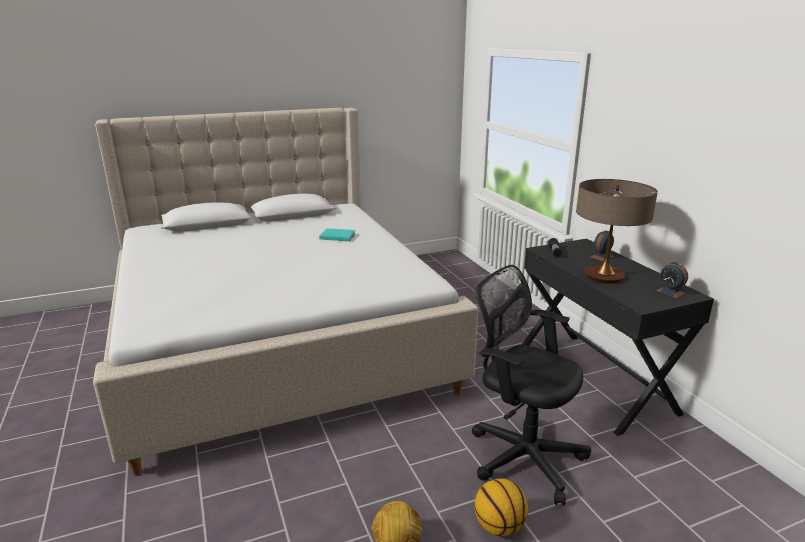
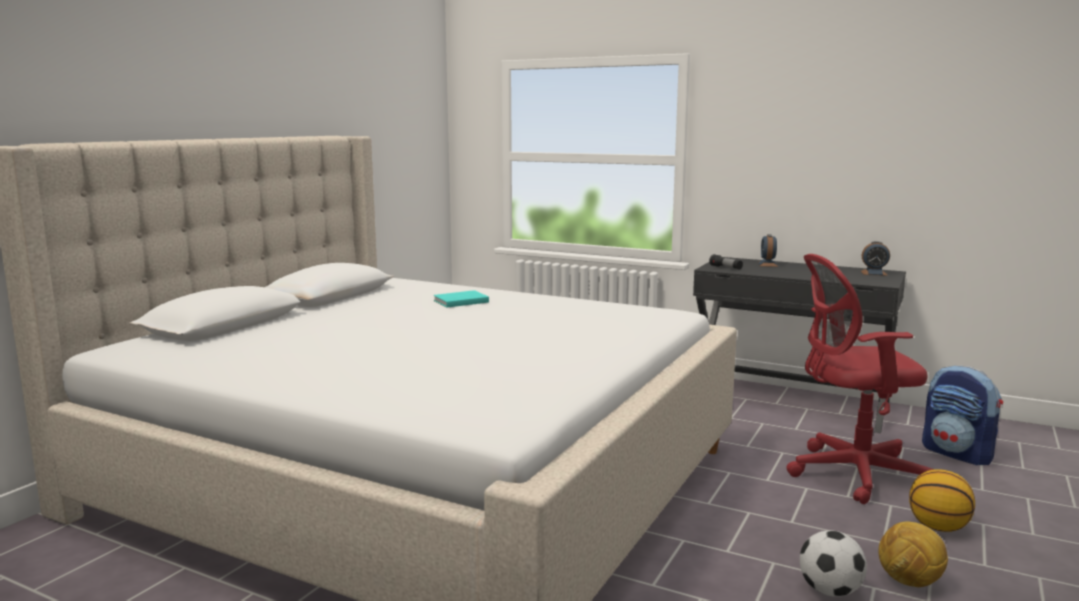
camera: 40 degrees left, 10 degrees down
black office chair [472,265,591,506] -> red office chair [786,254,935,504]
table lamp [576,179,658,284] -> none
none -> football [800,530,867,597]
none -> backpack [922,365,1003,465]

